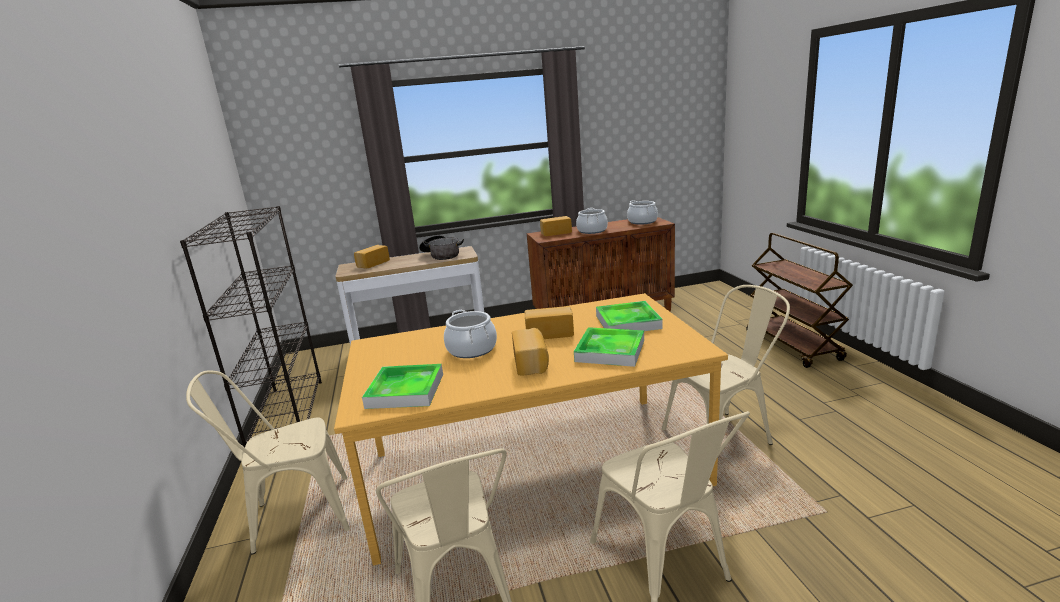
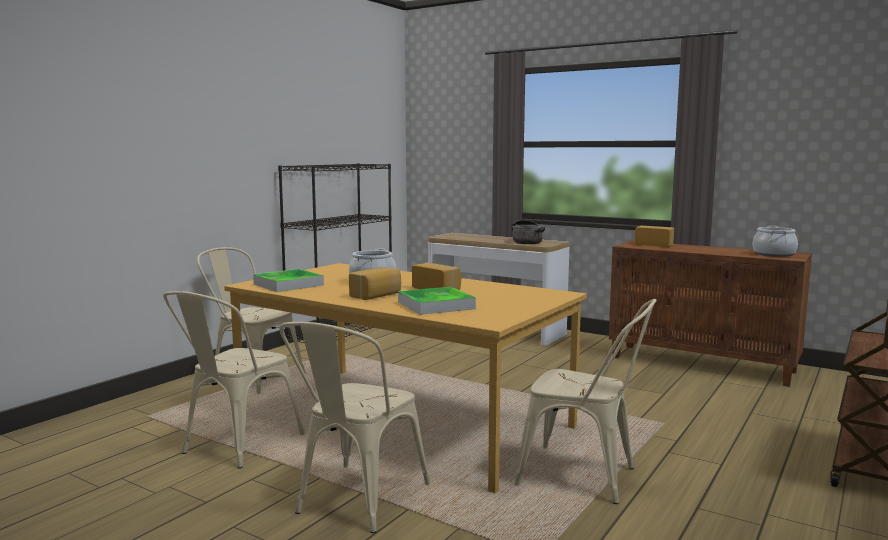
camera: 45 degrees right, 10 degrees down
bread [354,245,390,268] -> none
cooking pot [576,208,608,234] -> none
tray [596,301,662,331] -> none

